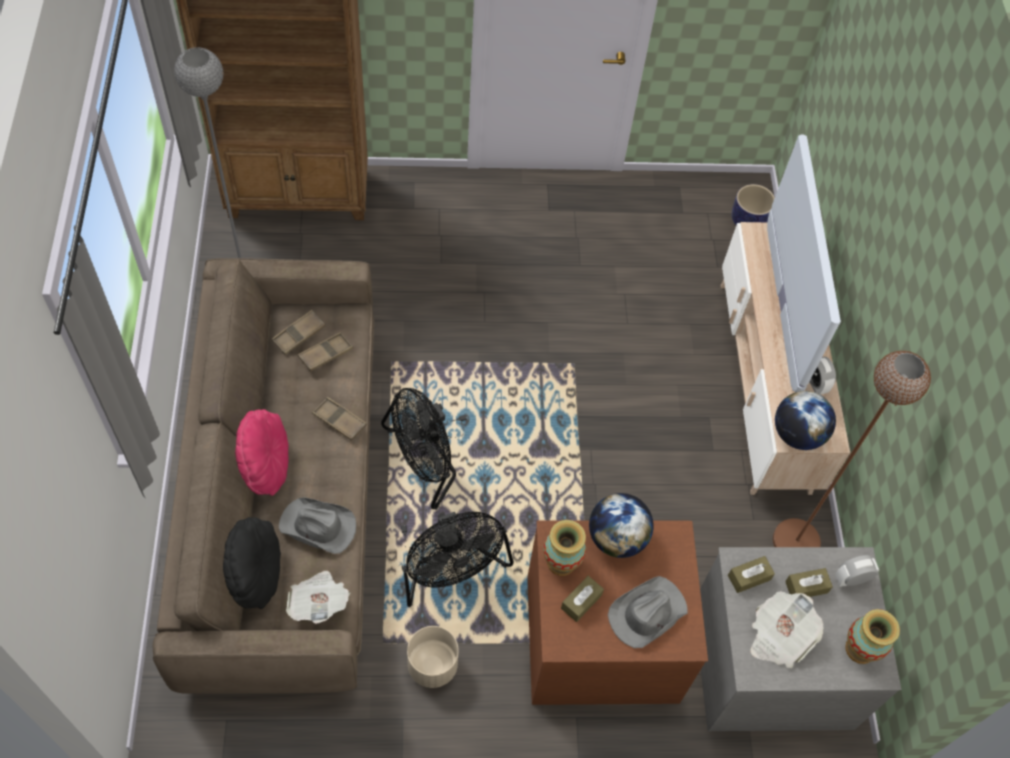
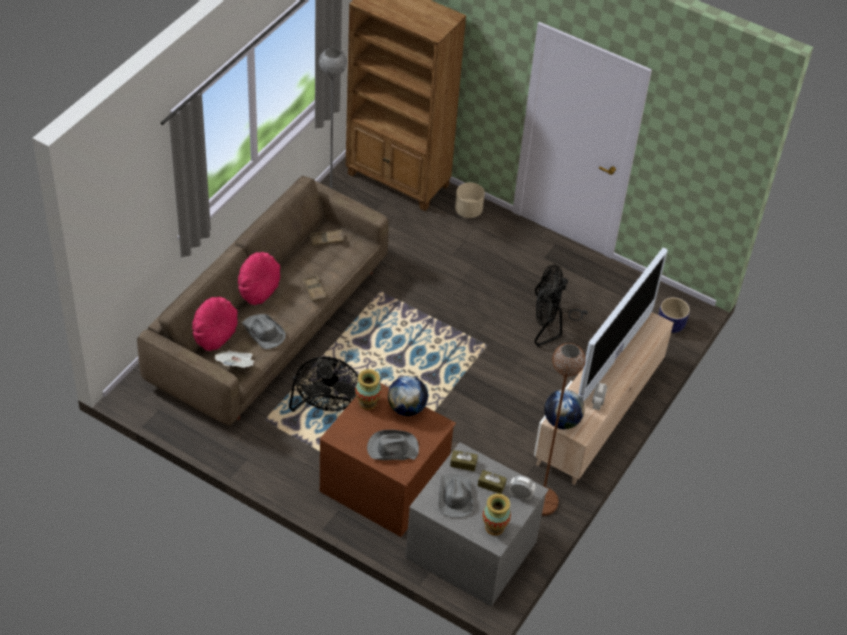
camera: 35 degrees right, 10 degrees down
black pillow [223,517,281,609] -> pink pillow [192,297,238,351]
brown tray [298,332,353,372] -> none
black fan [381,388,468,510] -> black fan moved to [534,264,589,347]
beige planter [407,626,459,688] -> beige planter moved to [455,183,485,218]
brown tissue box [561,576,604,622] -> none
newspaper [750,591,823,668] -> grey hat [438,474,473,518]

